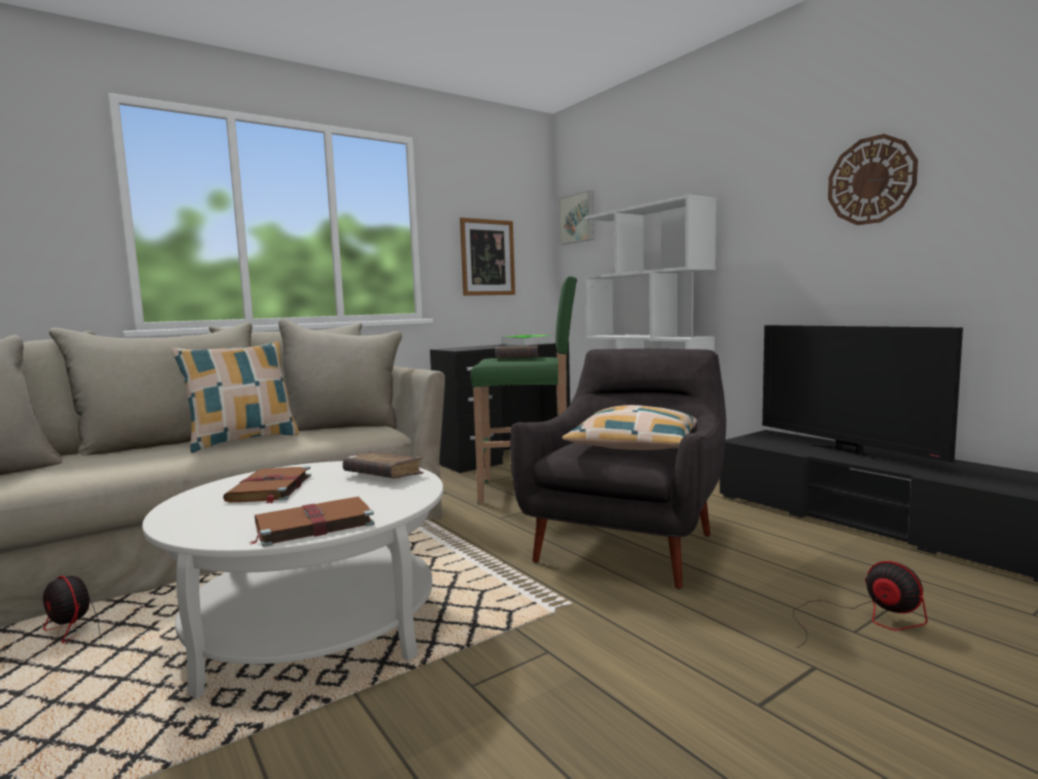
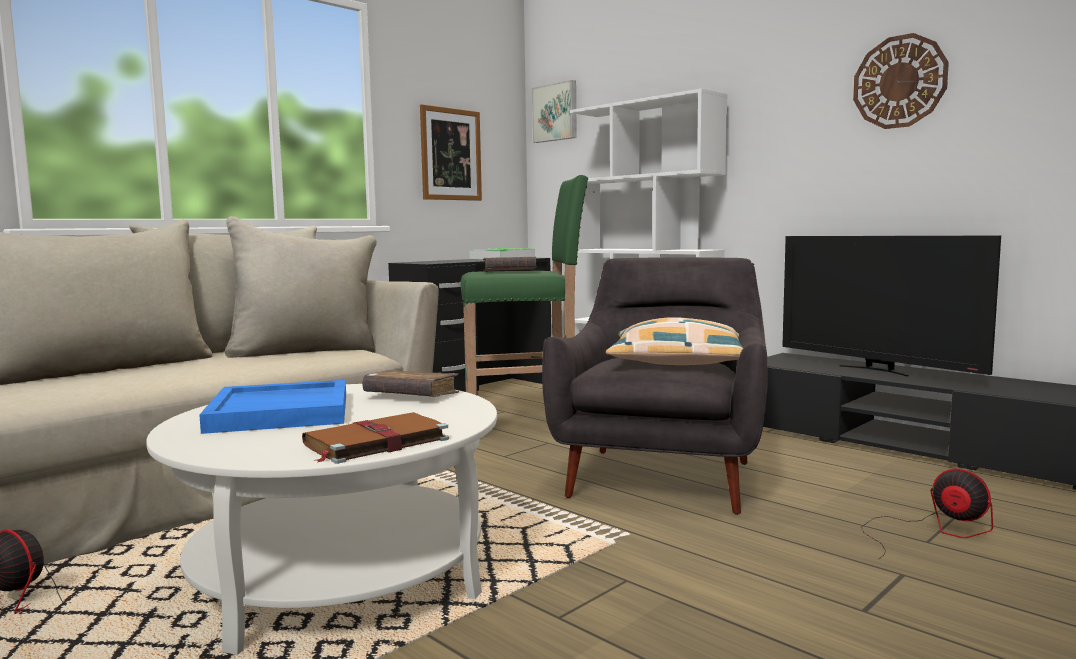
camera: 10 degrees left, 0 degrees up
pillow [172,342,299,453] -> none
brown book [223,466,311,504] -> blue tray [199,380,346,434]

